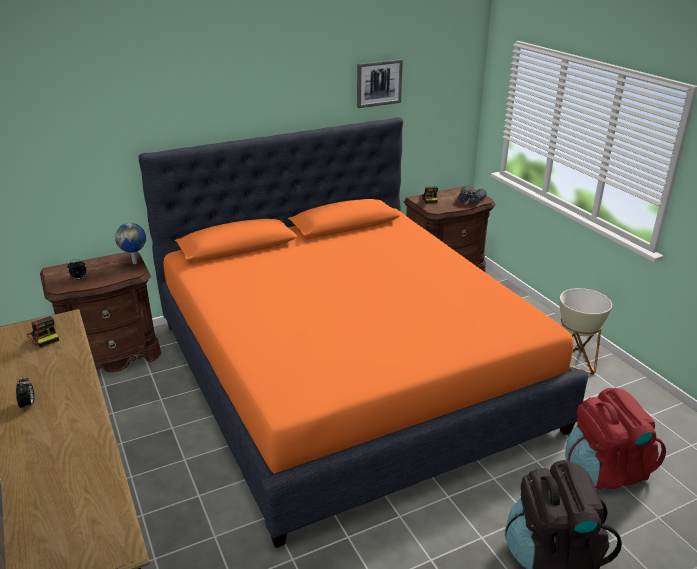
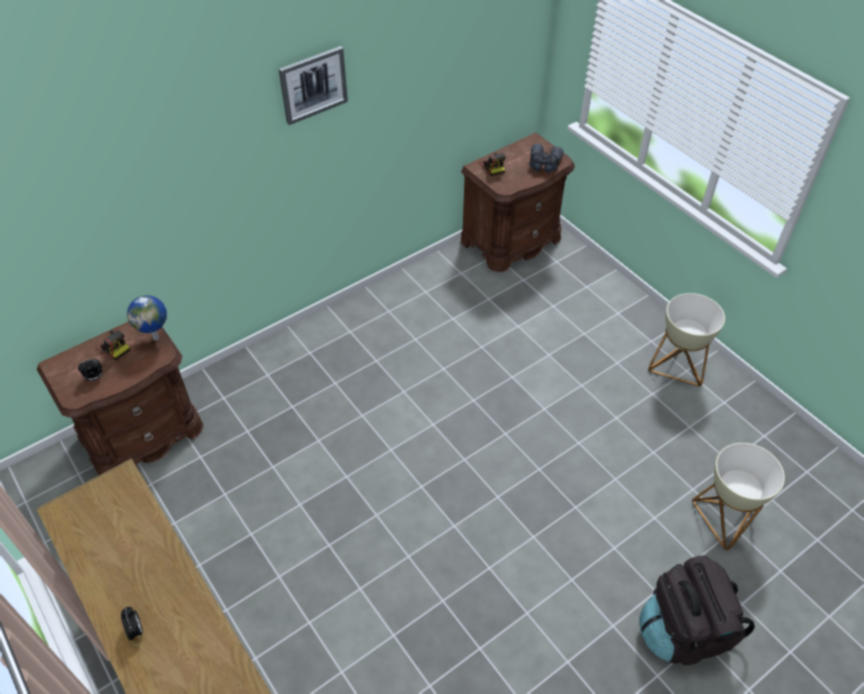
camera: 10 degrees left, 20 degrees up
camera [27,316,59,347] -> camera moved to [96,330,131,360]
orange bed [139,117,589,548] -> none
picture [357,59,403,108] -> picture moved to [279,46,348,125]
red backpack [565,388,666,489] -> planter [692,443,785,550]

